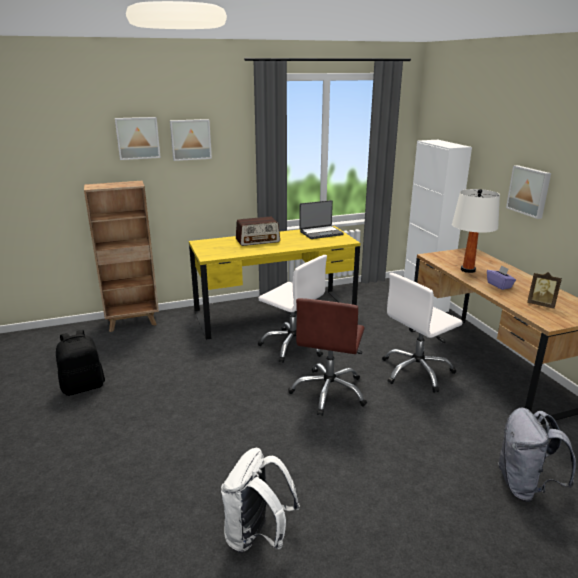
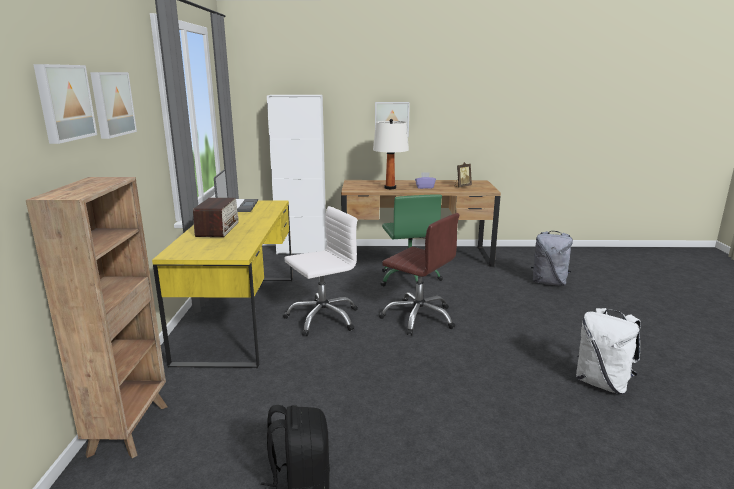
camera: 70 degrees left, 5 degrees down
white office chair [382,273,463,393] -> green office chair [380,194,443,287]

